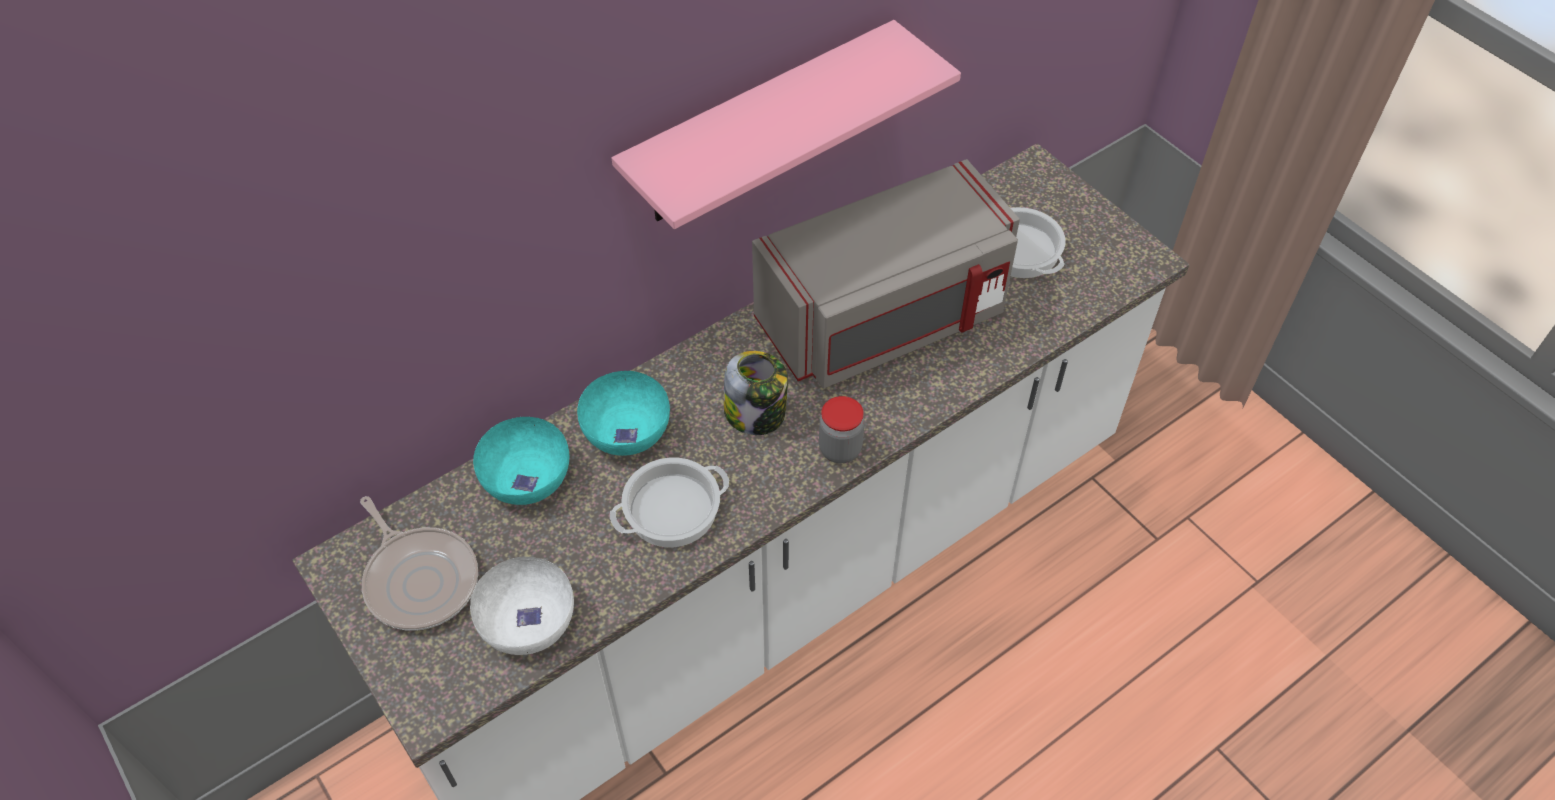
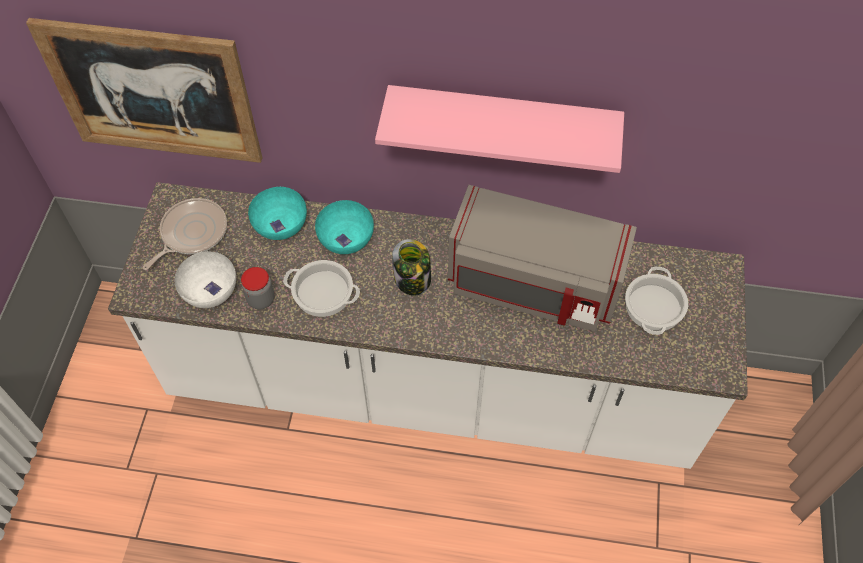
camera: 45 degrees right, 5 degrees up
frying pan [360,496,478,631] -> frying pan turned 150 degrees counterclockwise [143,198,227,270]
jar [819,396,864,463] -> jar moved to [241,267,274,310]
none -> picture [26,18,262,163]

